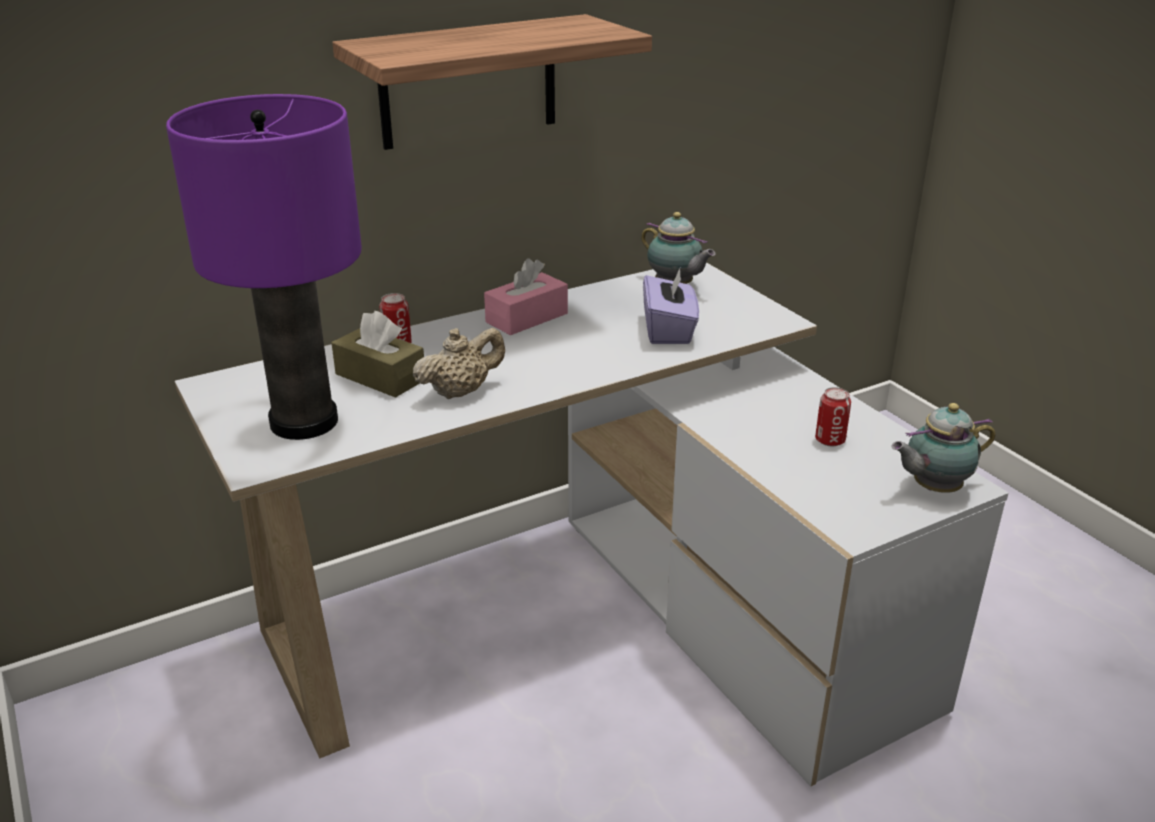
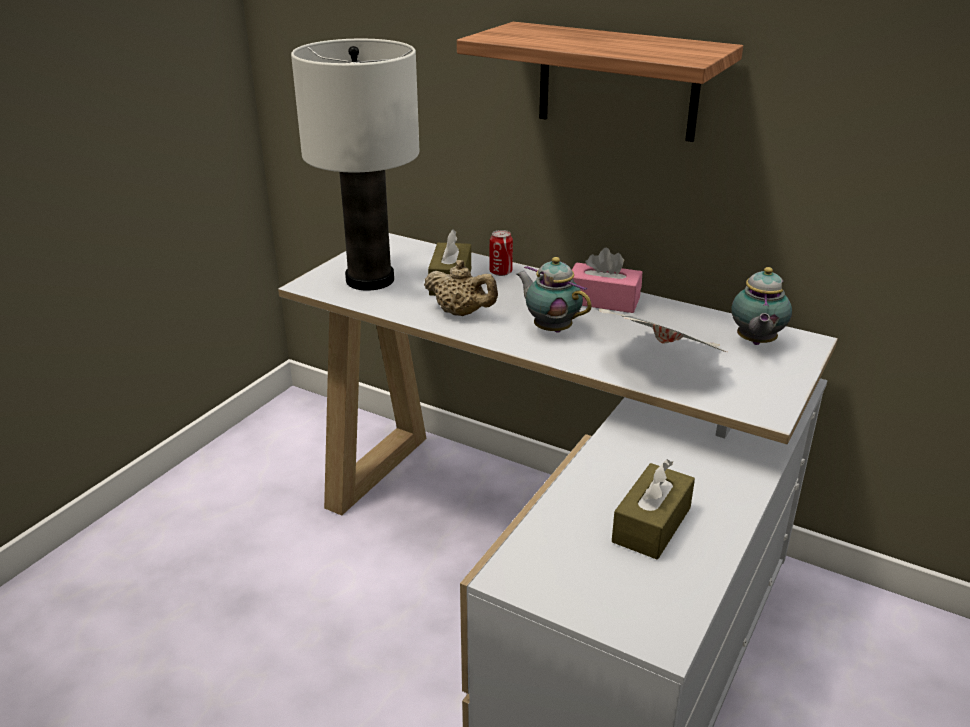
camera: 60 degrees right, 0 degrees up
purple table lamp [166,94,362,440] -> white table lamp [291,39,419,291]
purple tissue box [643,266,699,344] -> newspaper [599,309,727,353]
can [815,387,851,446] -> brown tissue box [612,459,695,559]
teapot [891,403,996,493] -> teapot moved to [517,257,592,333]

